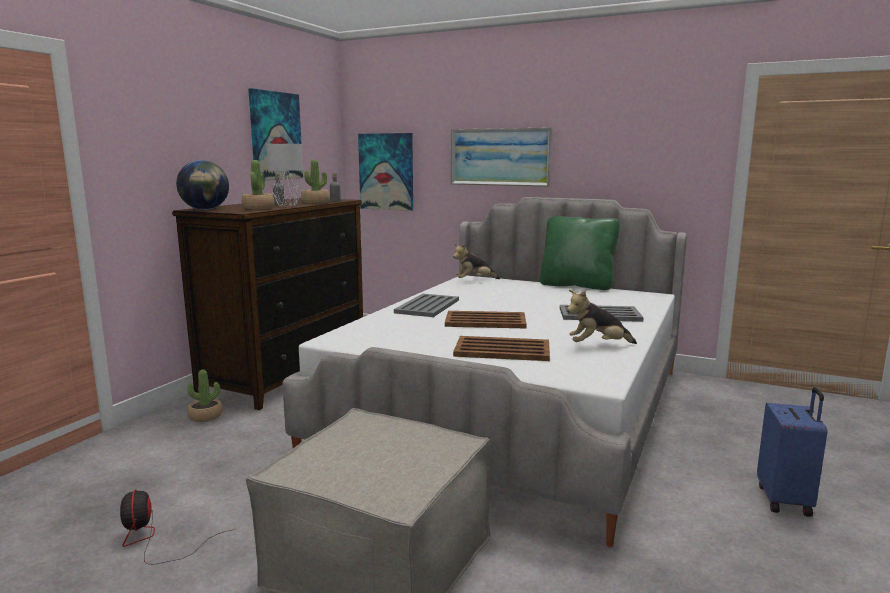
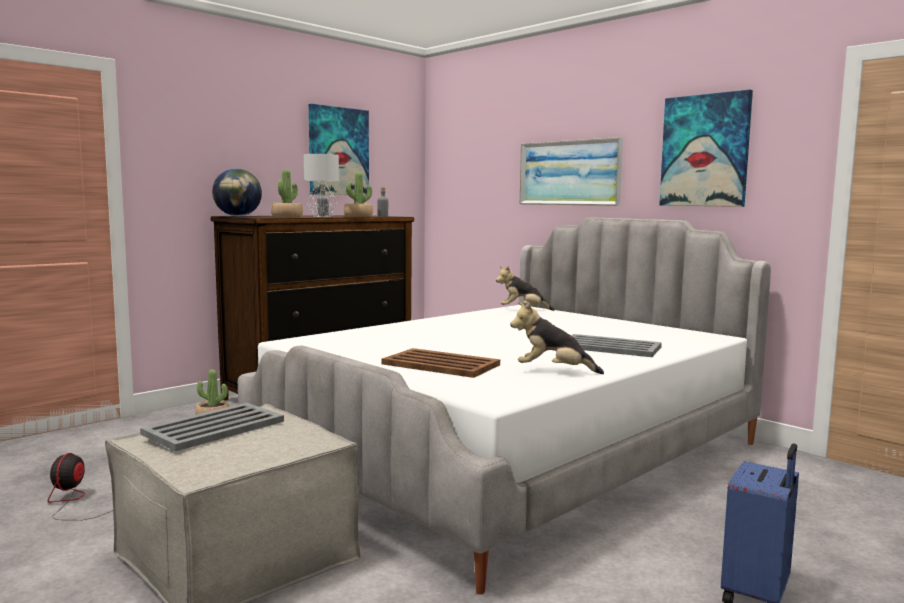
camera: 20 degrees right, 5 degrees down
picture [358,133,413,211] -> picture moved to [659,90,753,207]
grey tray [394,294,459,317] -> grey tray moved to [140,403,284,451]
brown tray [445,311,527,328] -> none
green pillow [540,216,620,290] -> none

